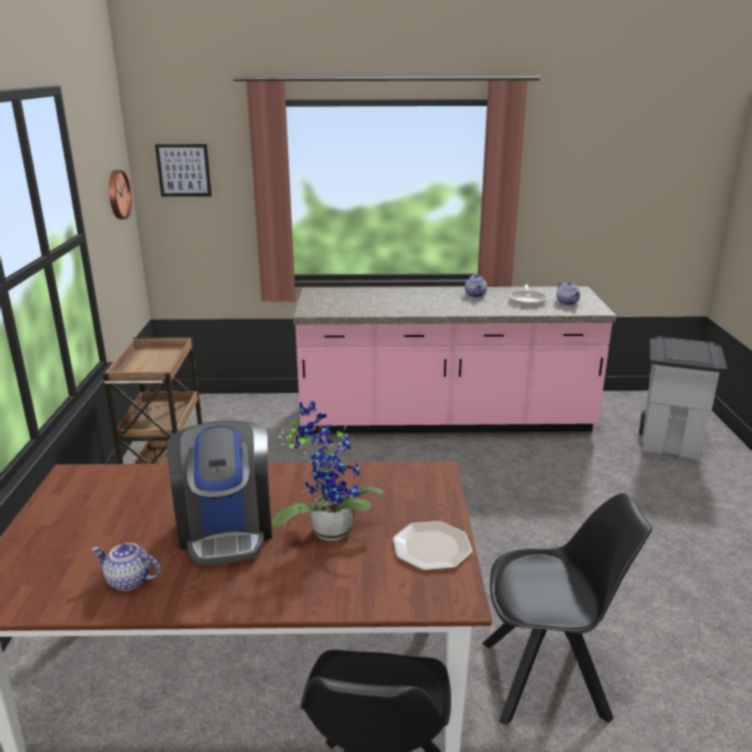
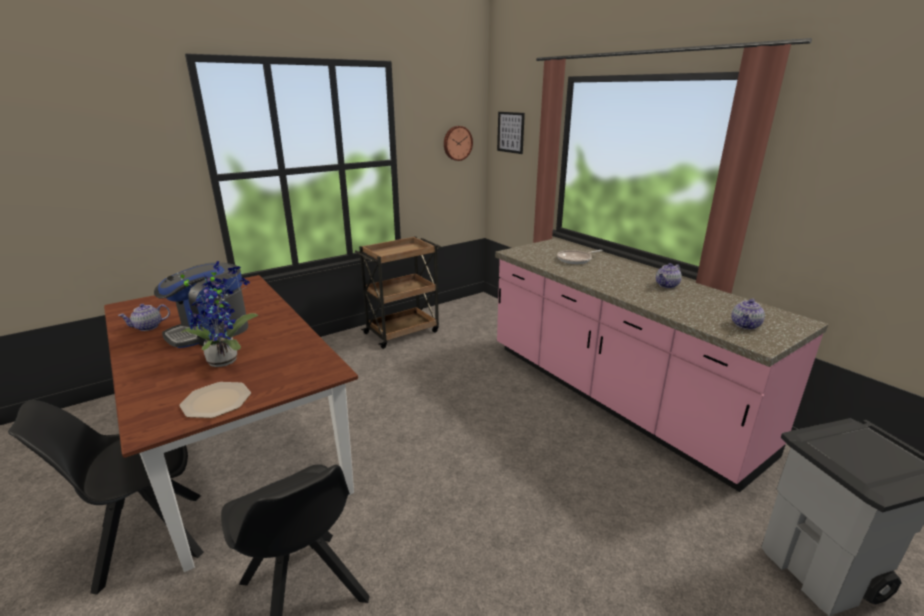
camera: 55 degrees right, 0 degrees up
teapot [92,543,161,591] -> teapot turned 105 degrees counterclockwise [118,304,170,331]
frying pan [509,285,547,306] -> frying pan moved to [557,250,603,264]

